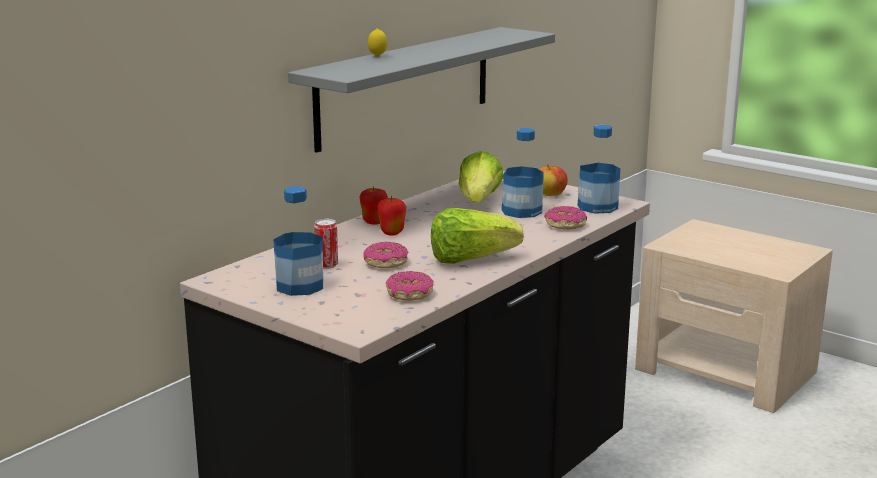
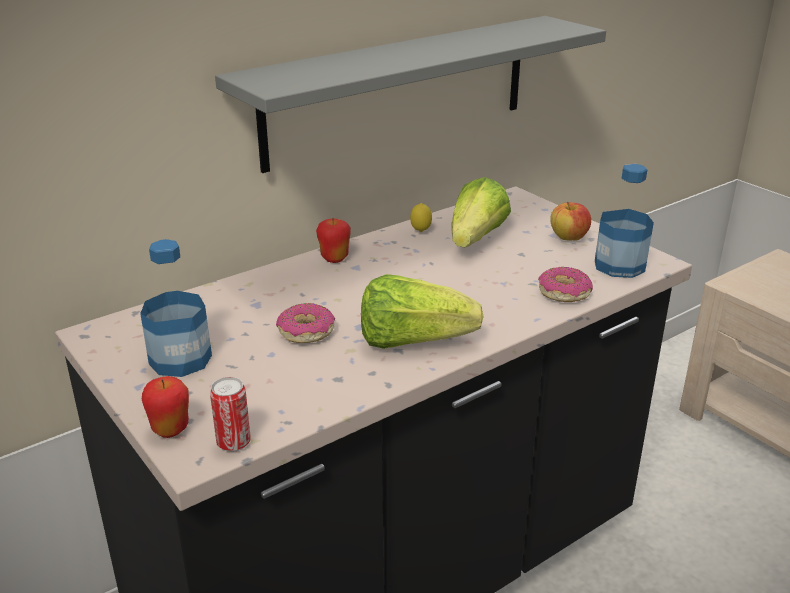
camera: 15 degrees right, 10 degrees up
can [314,219,338,269] -> can moved to [210,377,251,452]
lemon [368,29,387,57] -> lemon moved to [410,203,432,232]
apple [377,196,406,236] -> apple moved to [142,376,189,438]
donut [386,271,434,301] -> none
bottle [502,128,544,218] -> none

